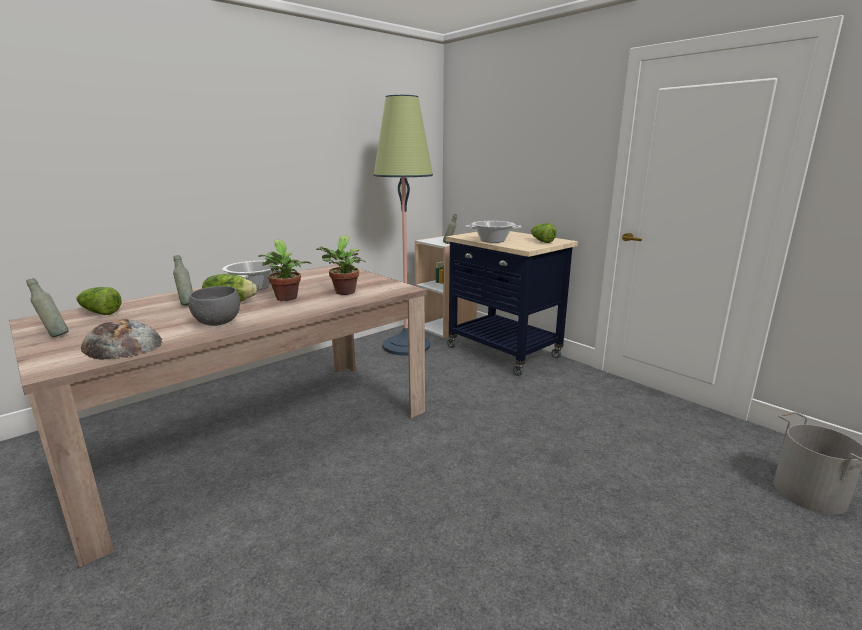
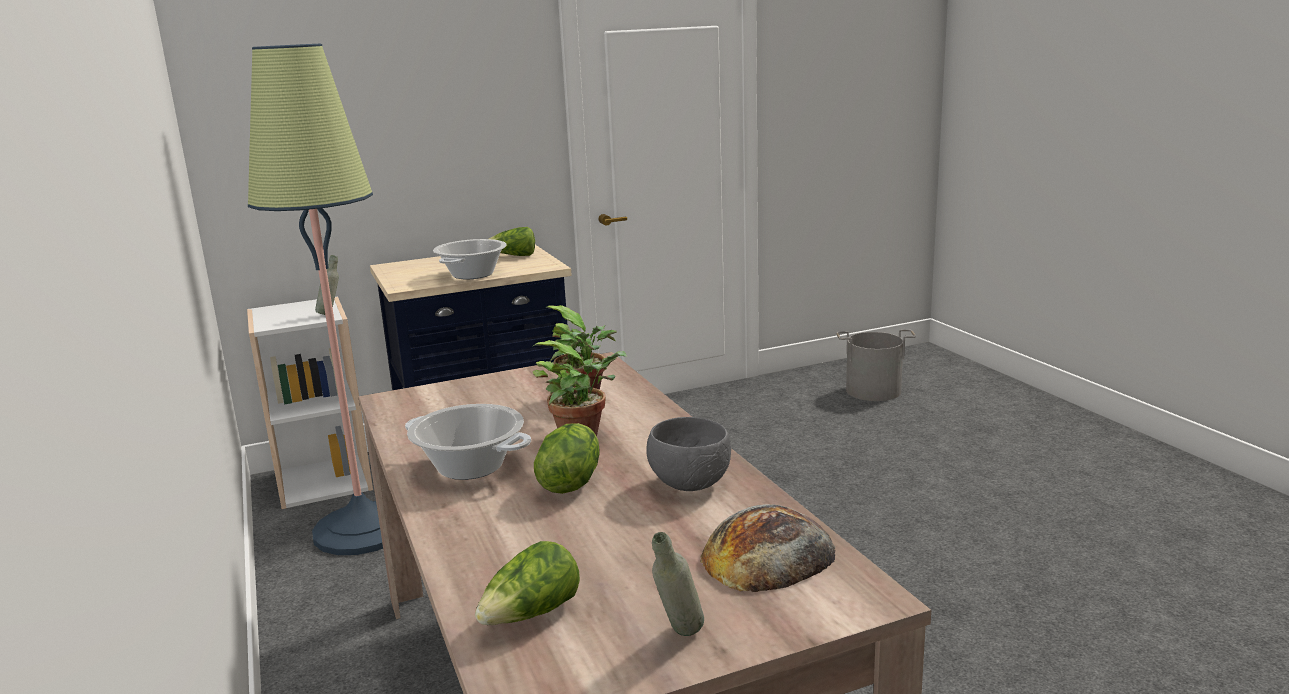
camera: 70 degrees left, 0 degrees up
grey bottle [173,255,193,306] -> none

